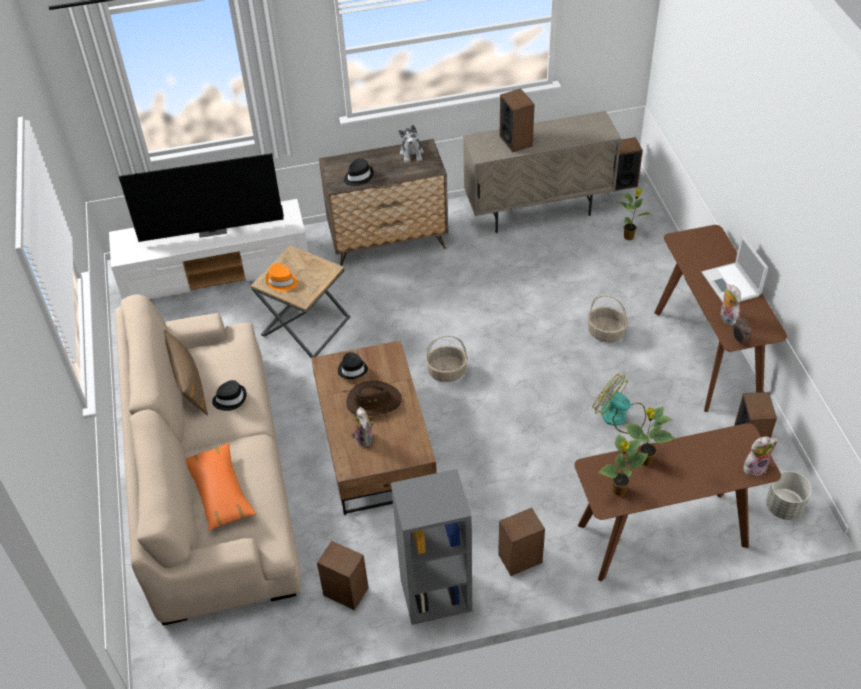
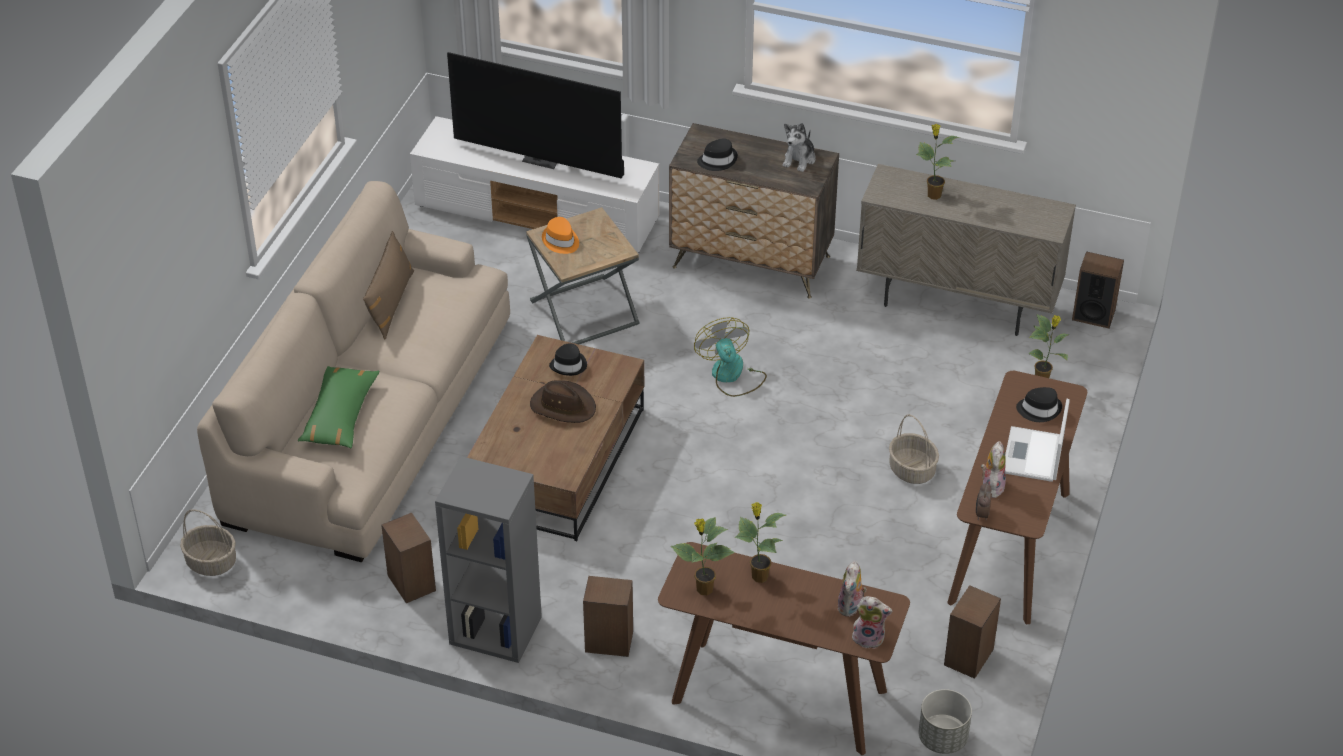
camera: 30 degrees right, 5 degrees down
orange pillow [185,442,256,531] -> green pillow [298,366,380,448]
black hat [212,380,247,411] -> black hat moved to [1016,387,1062,422]
plush toy [355,407,374,447] -> plush toy moved to [837,561,867,617]
basket [426,336,468,382] -> basket moved to [180,509,236,576]
speaker [499,88,535,152] -> potted plant [916,124,961,200]
fan [592,374,646,434] -> fan moved to [694,317,767,397]

